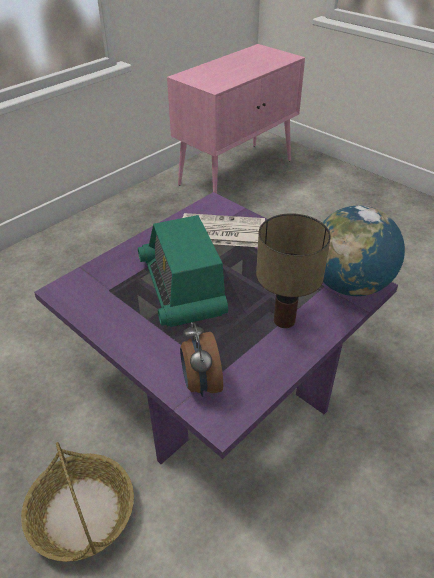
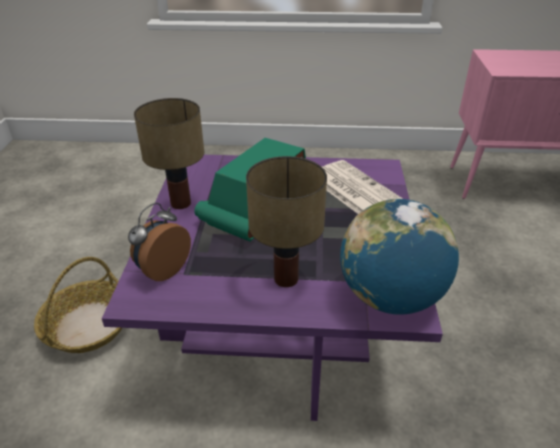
camera: 50 degrees right, 5 degrees down
none -> table lamp [134,98,204,209]

